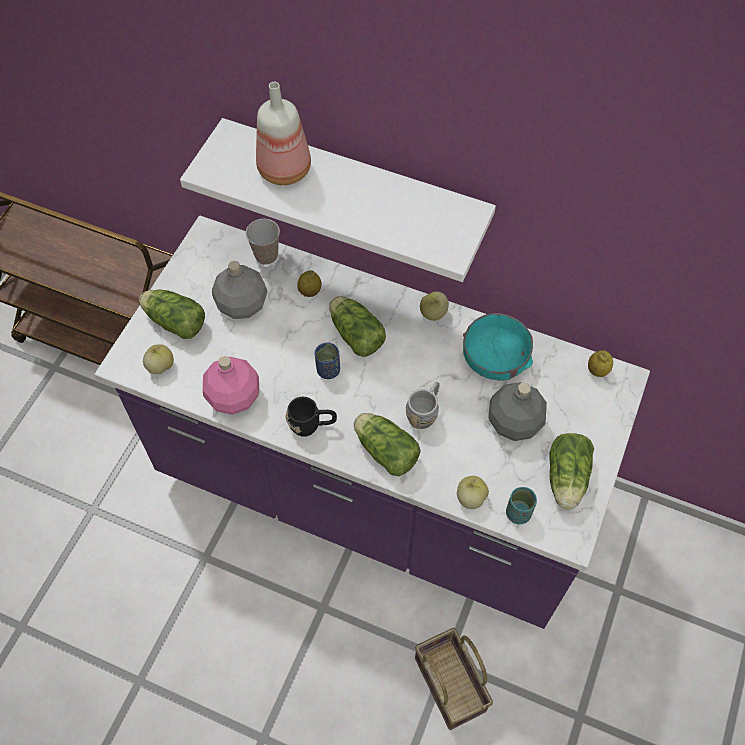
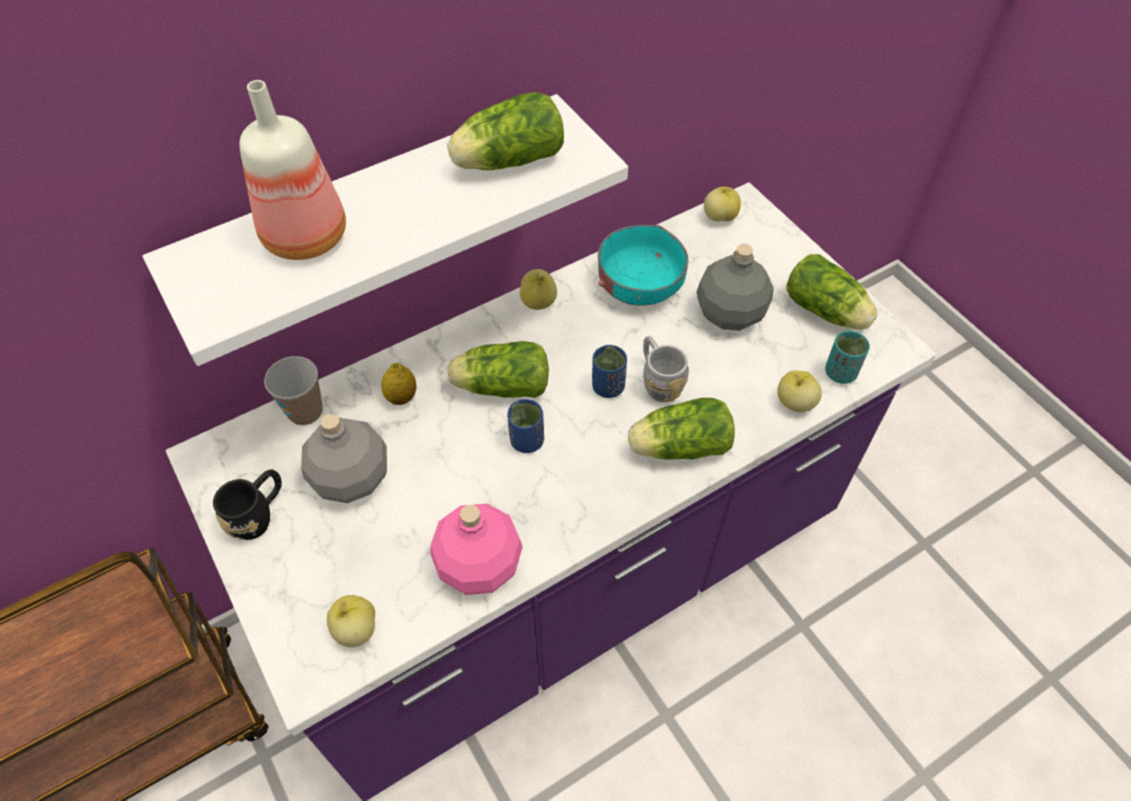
camera: 55 degrees left, 5 degrees down
lettuce [139,289,205,339] -> lettuce moved to [447,92,564,170]
black mug [286,397,337,437] -> black mug moved to [213,469,282,540]
basket [415,628,493,730] -> none
lemon [588,350,613,377] -> apple [704,187,741,221]
none -> blue cup [592,345,627,398]

